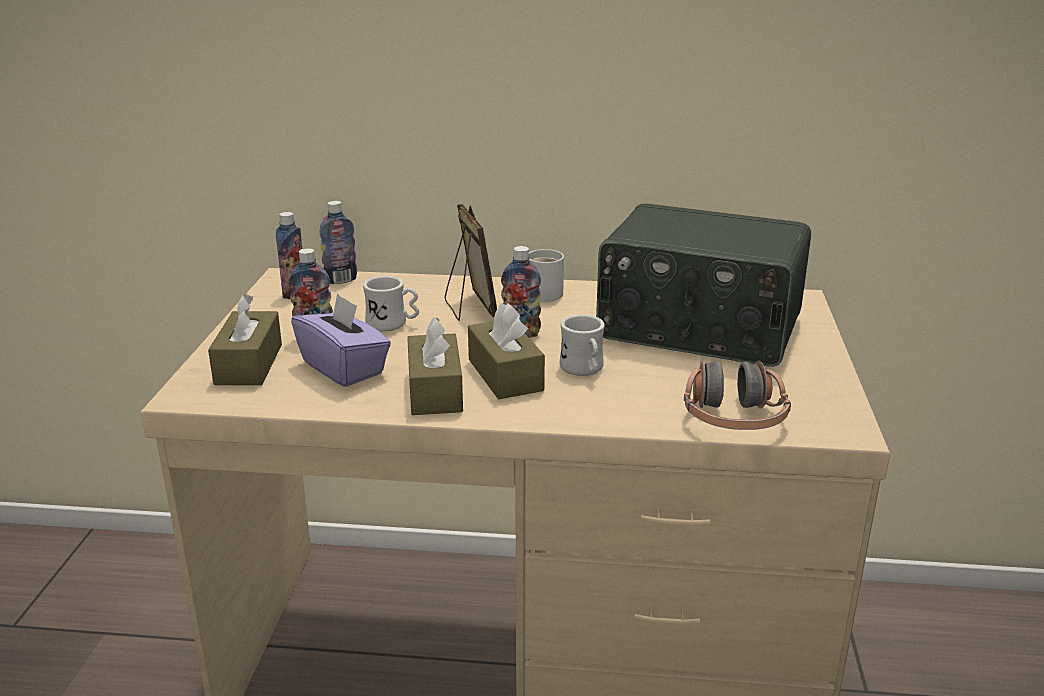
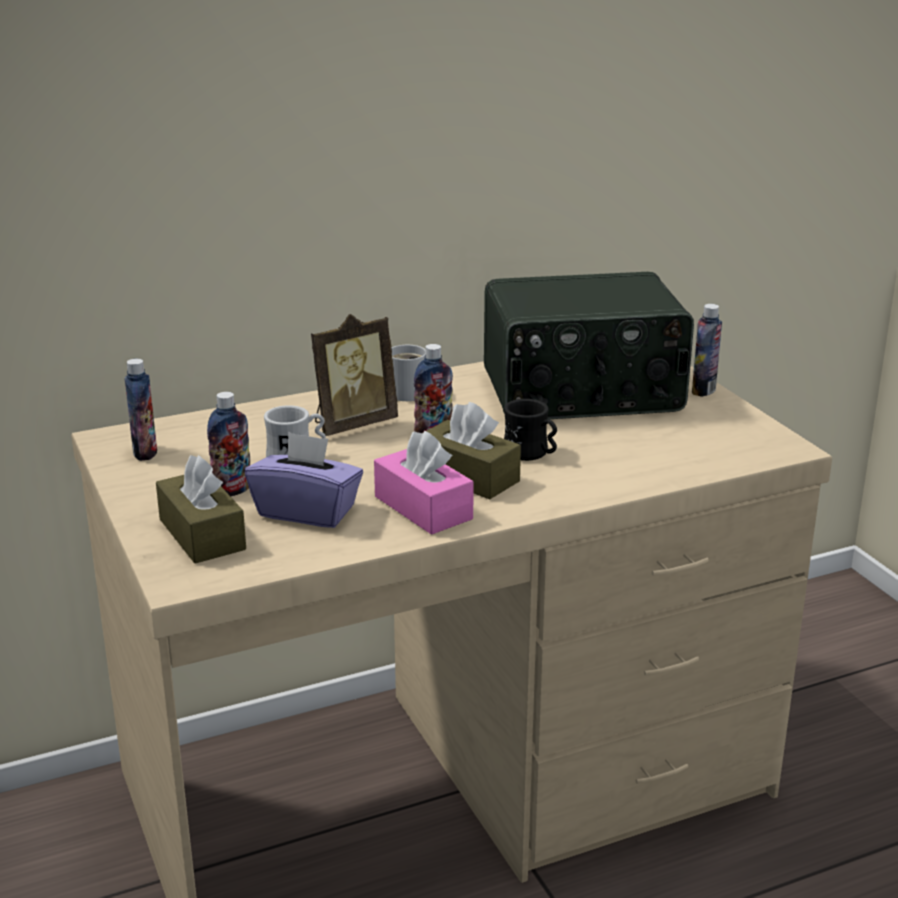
camera: 30 degrees left, 0 degrees up
bottle [319,201,357,284] -> bottle moved to [692,304,722,397]
brown tissue box [407,317,463,415] -> pink tissue box [374,431,474,535]
picture frame [445,204,497,321] -> picture frame turned 105 degrees clockwise [311,314,398,436]
white mug [559,314,605,376] -> black mug [504,399,557,461]
headphones [684,360,791,430] -> none

